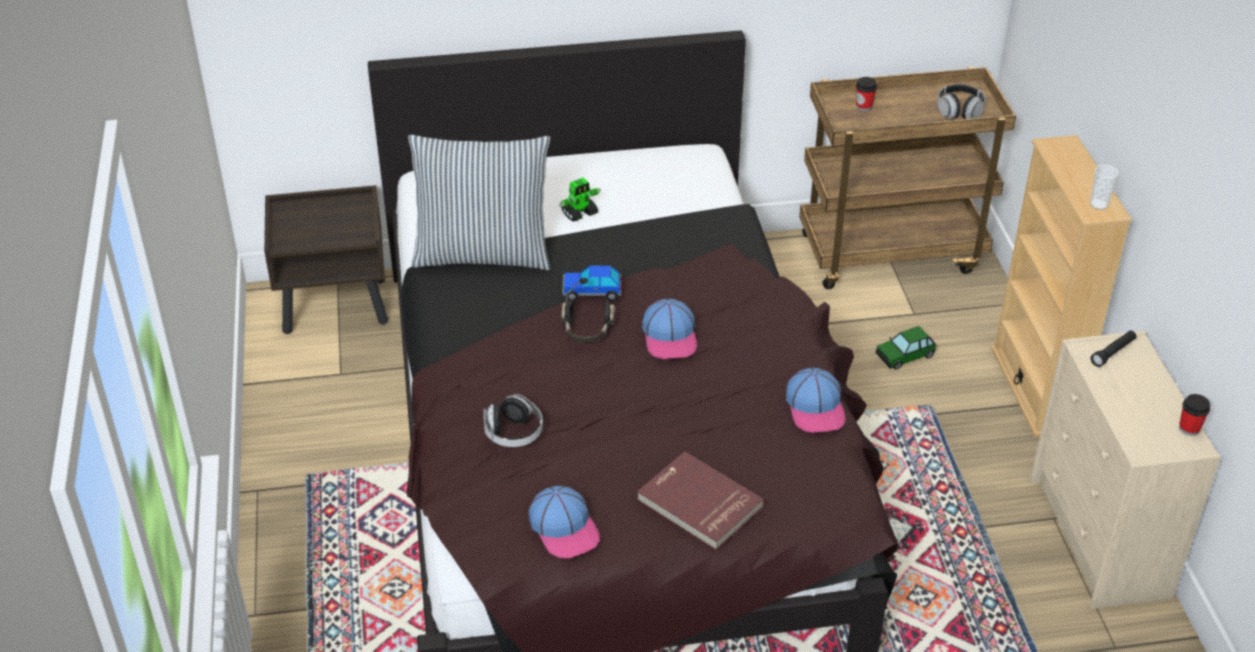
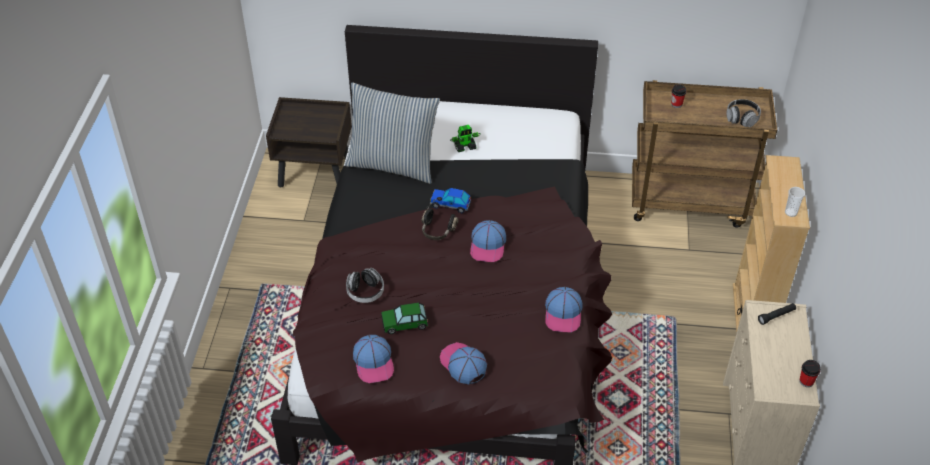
camera: 15 degrees right, 5 degrees up
red book [637,451,764,550] -> cap [440,342,487,384]
toy car [875,326,936,370] -> toy car moved to [381,302,428,334]

